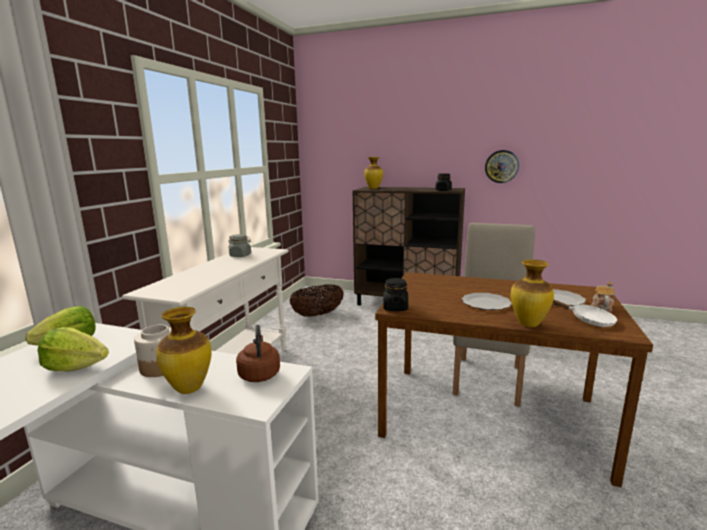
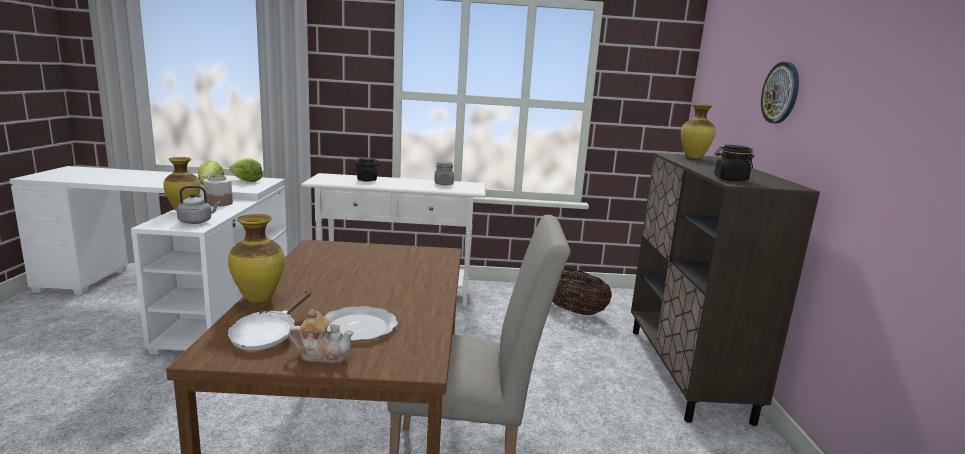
camera: 70 degrees right, 0 degrees up
brown kettle [236,325,280,382] -> grey kettle [177,185,220,224]
black jar [383,278,408,311] -> black jar moved to [355,157,380,181]
plate [462,293,512,310] -> none
wall clock [485,150,519,183] -> wall clock moved to [761,62,799,124]

